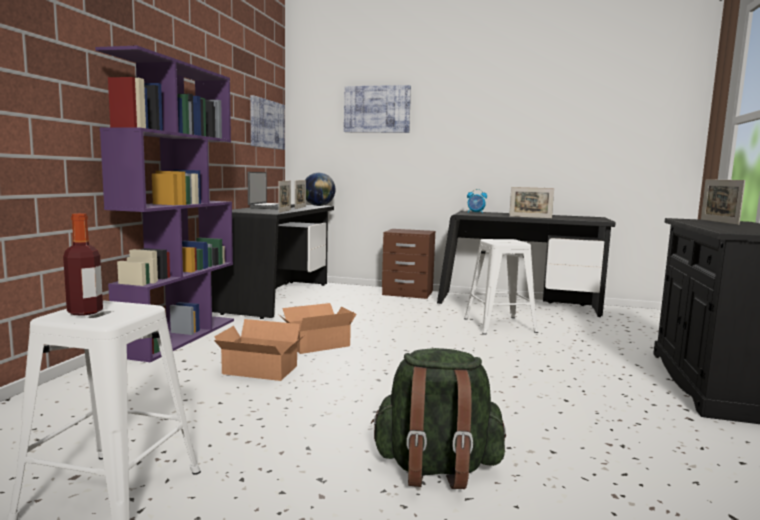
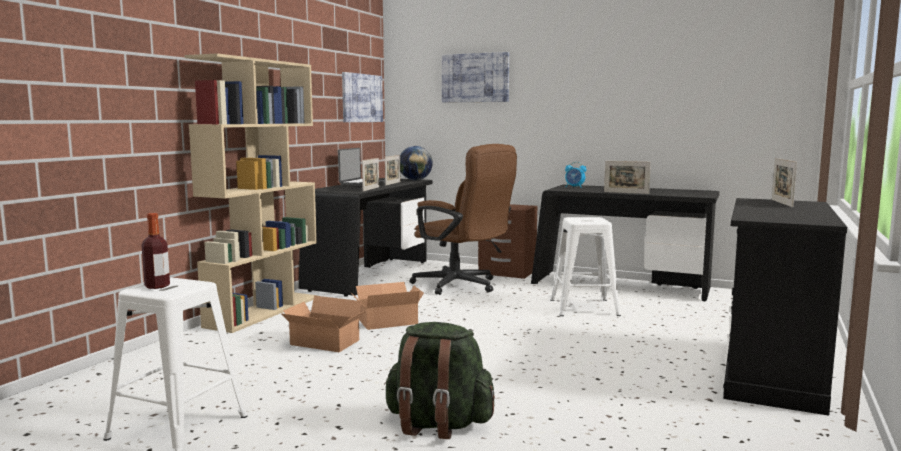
camera: 10 degrees right, 0 degrees up
purple bookcase [95,46,234,362] -> beige bookcase [185,53,318,333]
none -> brown office chair [409,144,517,295]

